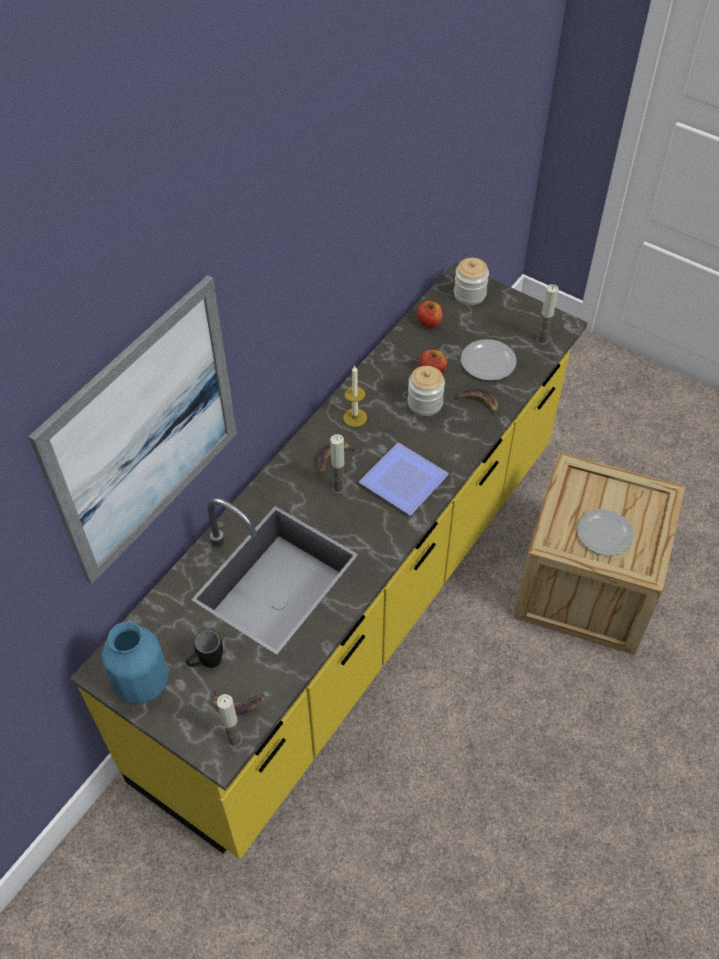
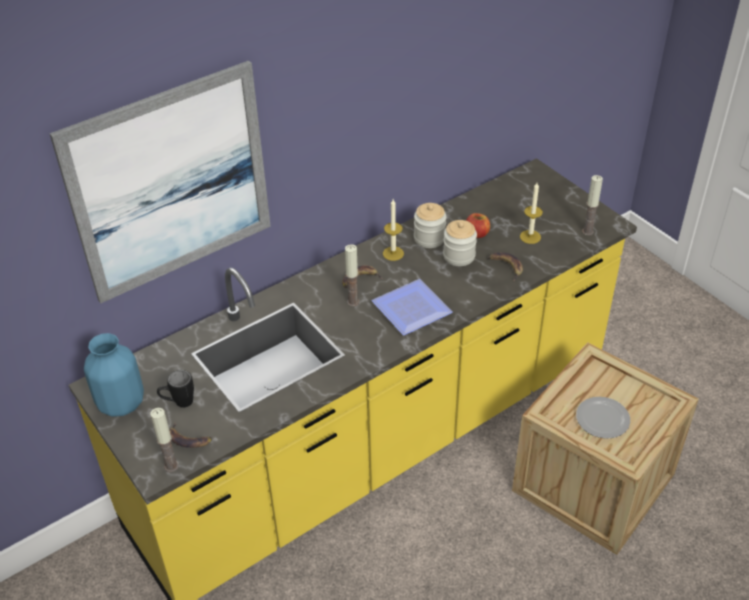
camera: 20 degrees right, 10 degrees down
apple [417,301,443,328] -> none
jar [454,258,489,305] -> jar moved to [414,203,447,248]
plate [461,339,516,381] -> candle [520,183,543,244]

